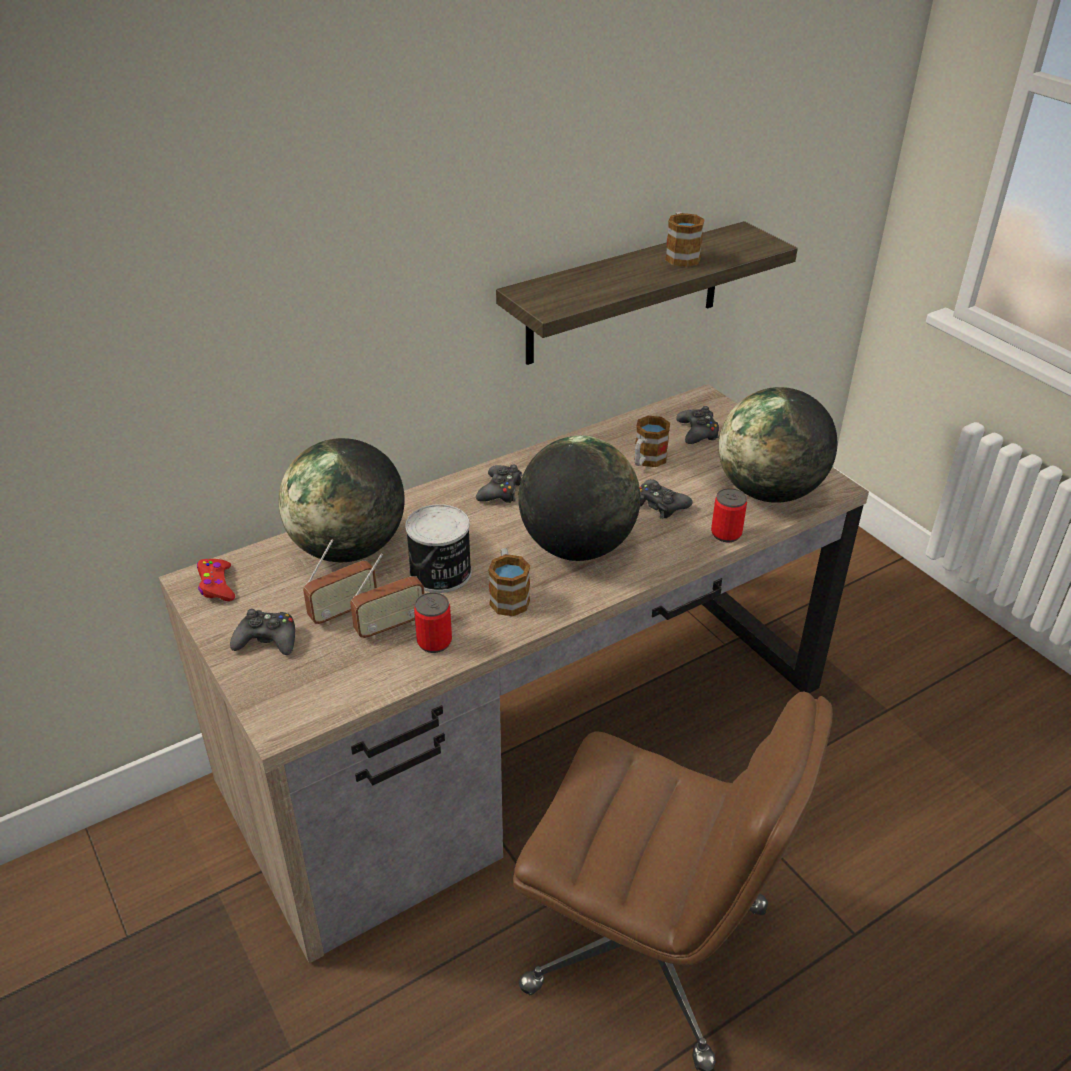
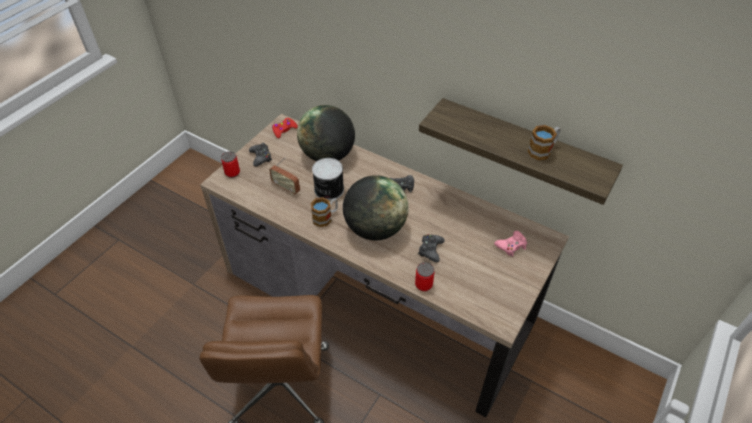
camera: 65 degrees right, 10 degrees up
radio [303,539,377,625] -> none
can [414,592,452,653] -> can moved to [221,151,240,178]
mug [634,416,670,467] -> none
black game controller [676,406,719,444] -> pink game controller [494,231,527,257]
globe [719,387,837,503] -> none

